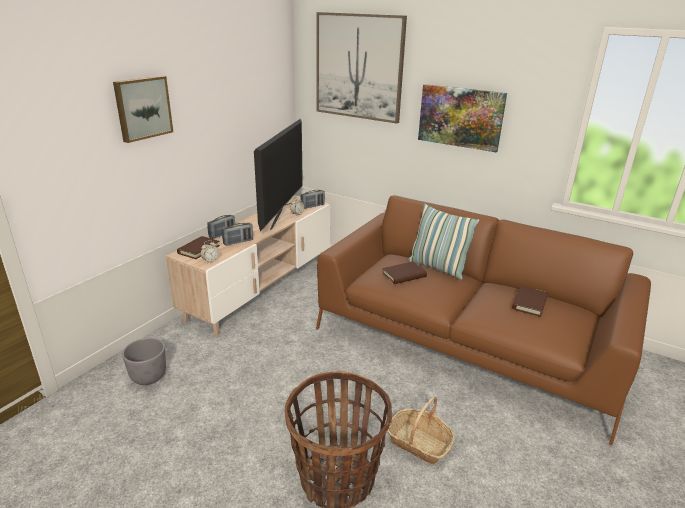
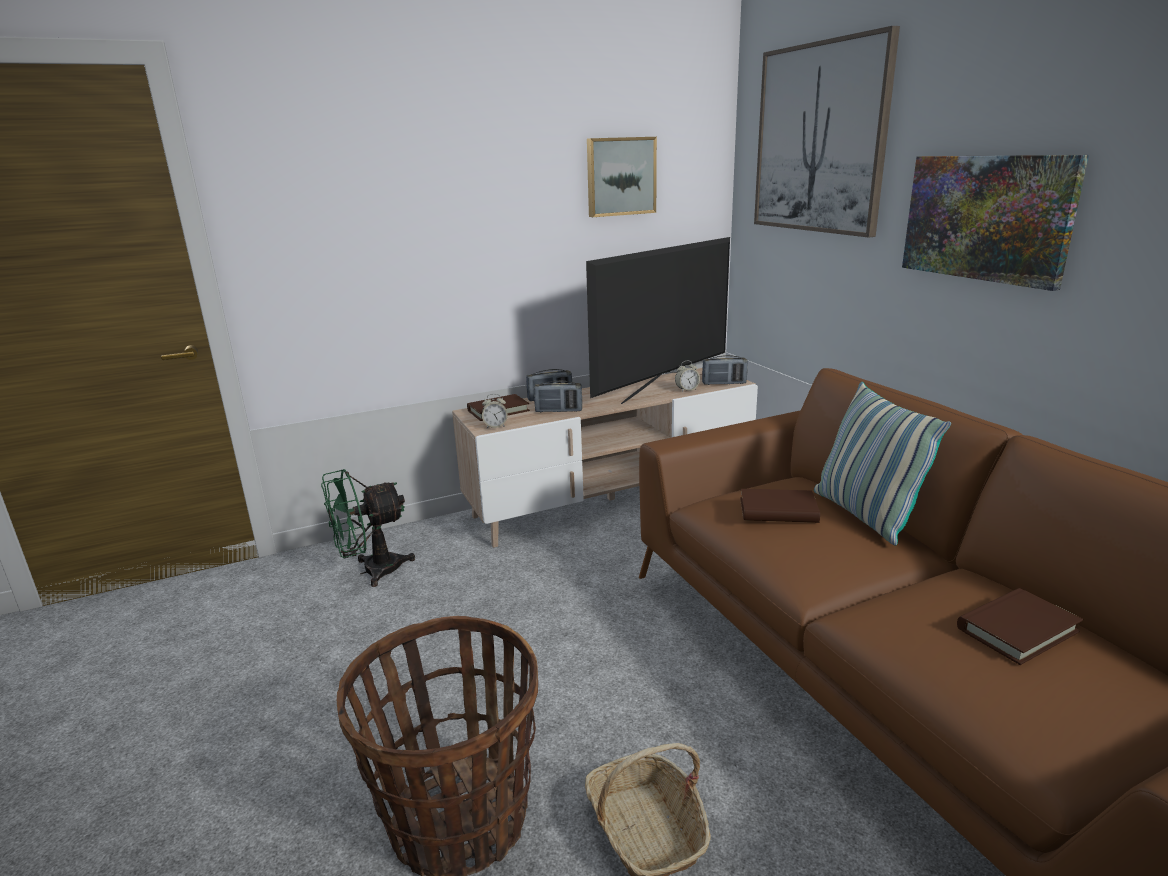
camera: 35 degrees right, 5 degrees down
picture [113,76,173,143] -> picture moved to [587,137,657,217]
grey planter [122,338,166,385] -> green fan [321,469,415,587]

